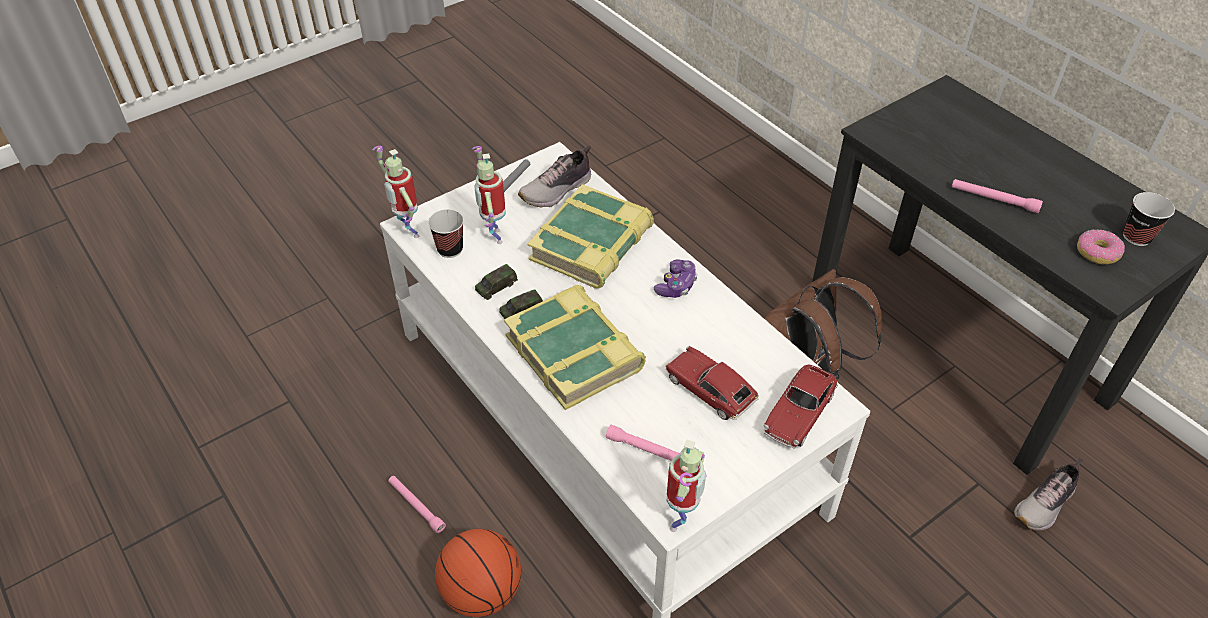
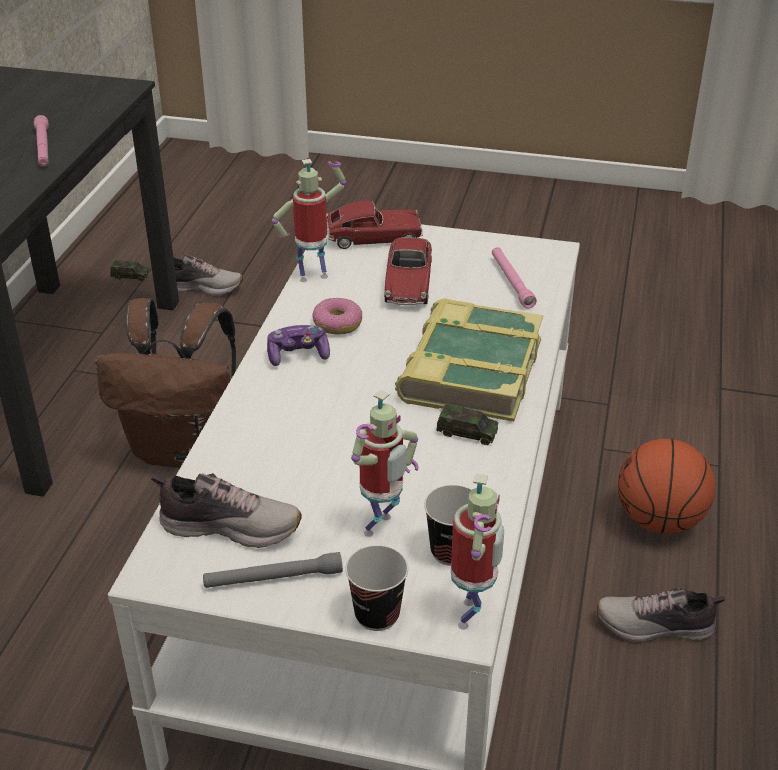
camera: 130 degrees left, 10 degrees down
pink flashlight [388,476,446,533] -> shoe [597,587,725,642]
toy car [475,264,518,300] -> toy car moved to [110,260,149,282]
book [527,184,654,289] -> none
toy robot [667,440,707,532] -> toy robot moved to [272,159,346,282]
donut [1077,229,1125,264] -> donut moved to [312,298,362,334]
cup [1123,192,1175,246] -> cup moved to [345,545,408,631]

